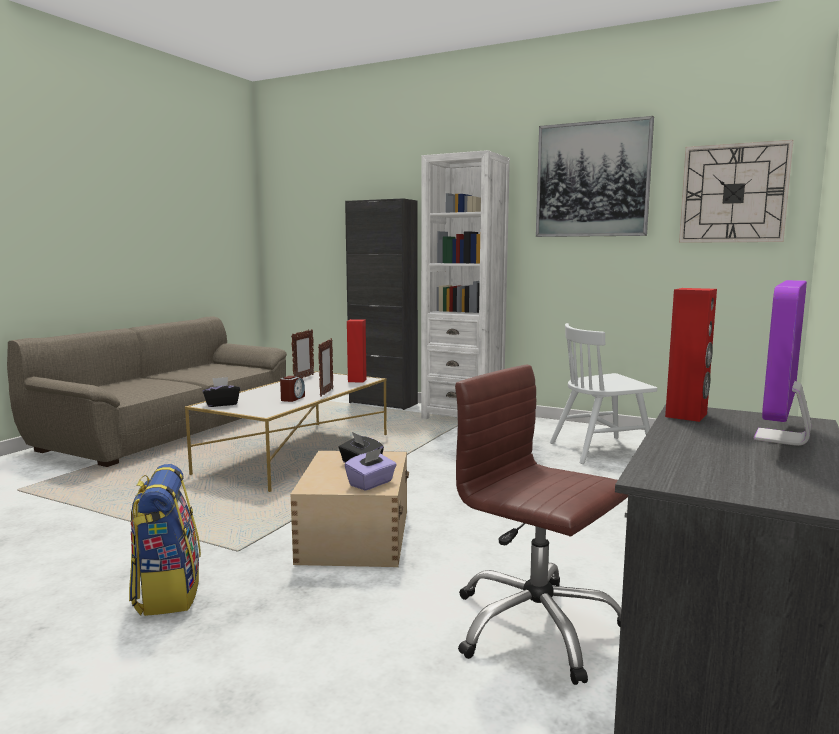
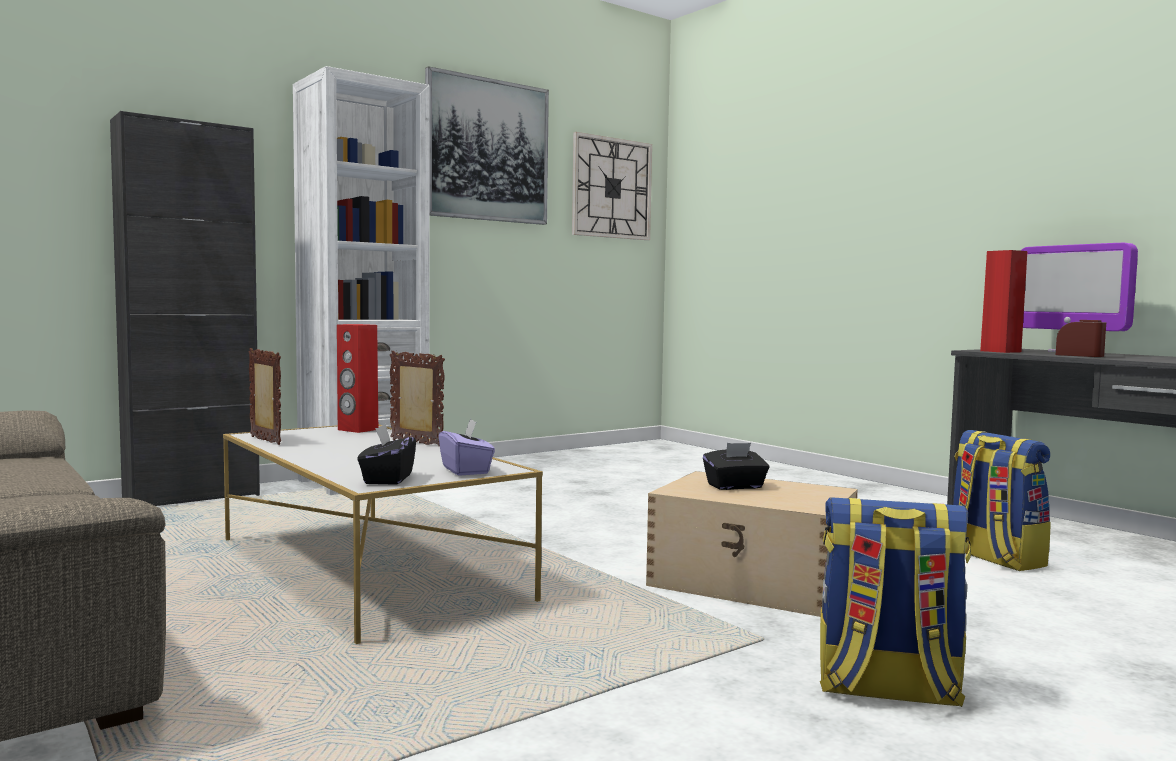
camera: 65 degrees left, 5 degrees down
alarm clock [280,376,305,402] -> alarm clock moved to [1055,320,1106,357]
purple tissue box [345,448,397,491] -> purple tissue box moved to [439,418,495,476]
brown office chair [455,365,628,685] -> backpack [953,430,1051,571]
white chair [550,323,657,464] -> none

